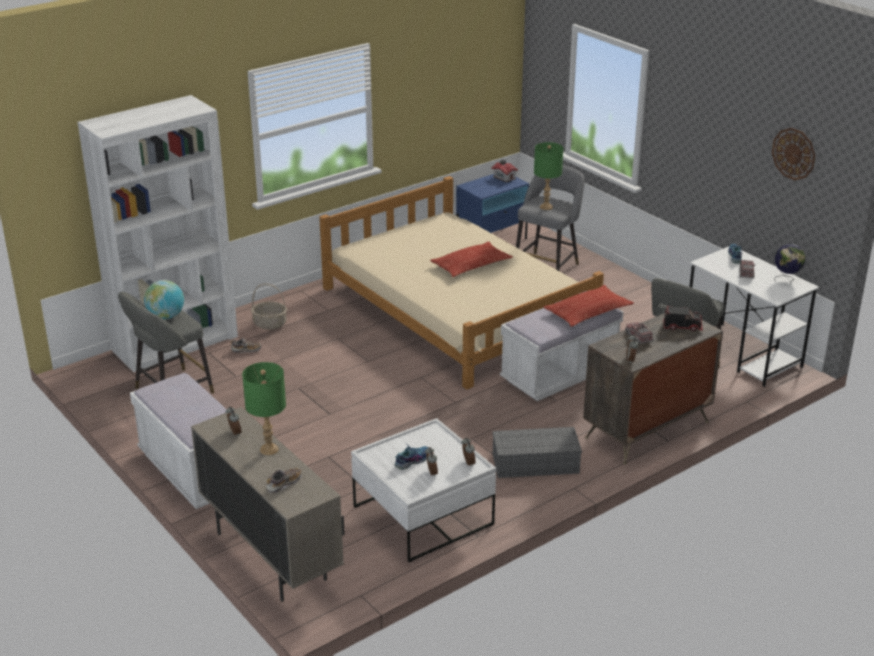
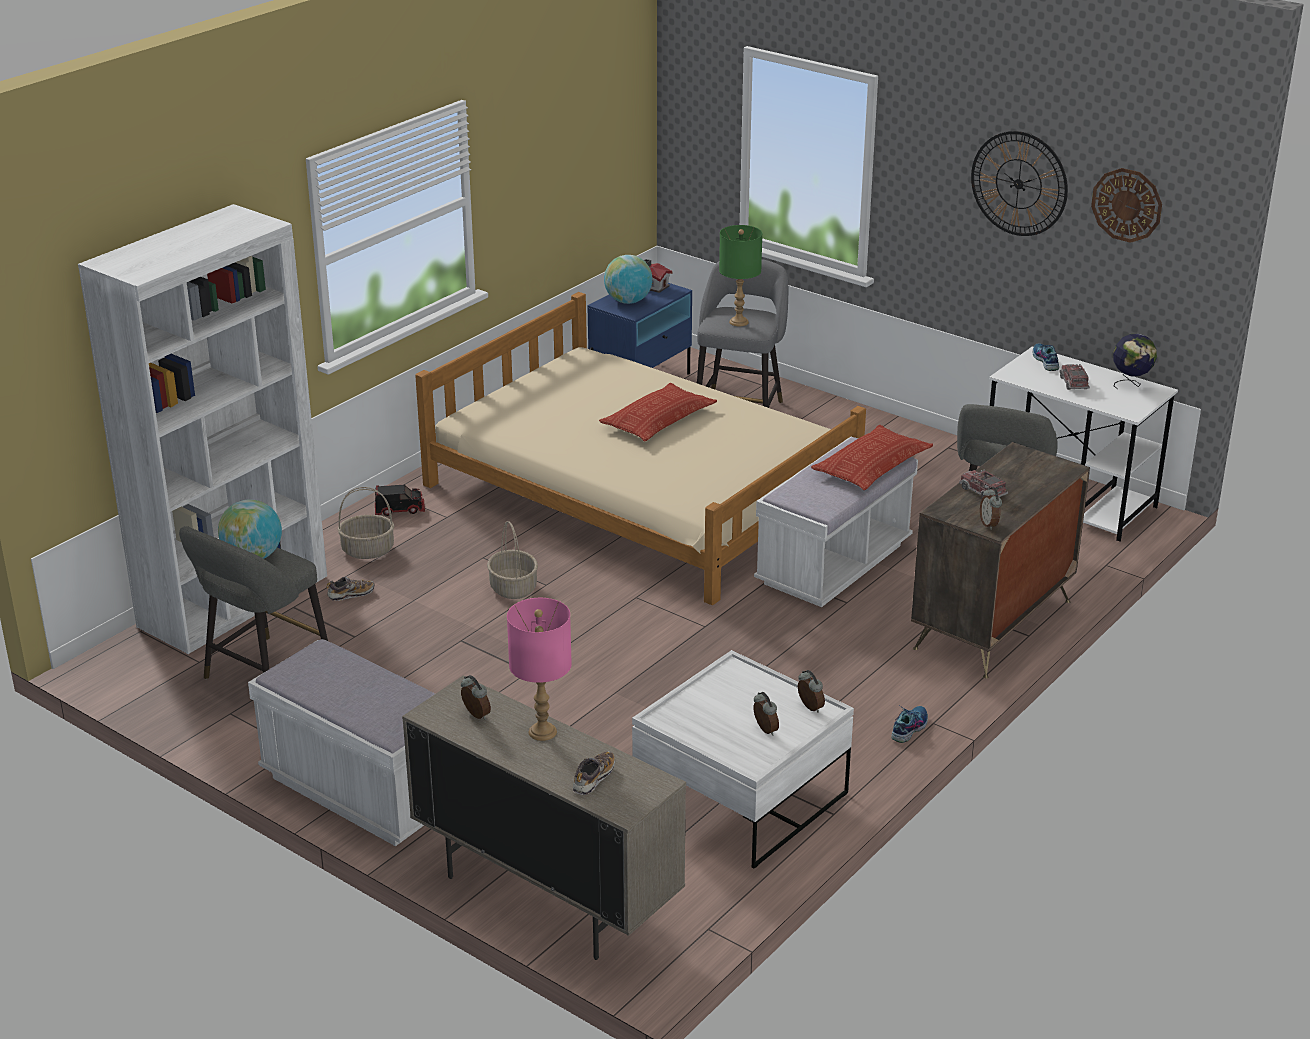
camera: 15 degrees left, 0 degrees up
green table lamp [242,362,286,455] -> pink table lamp [507,598,572,741]
shoe [395,446,428,470] -> shoe moved to [891,705,928,743]
grey storage box [492,427,582,478] -> none
toy truck [663,306,703,331] -> toy truck moved to [375,485,425,516]
none -> basket [487,521,538,599]
none -> globe [604,255,653,304]
none -> wall clock [971,131,1068,236]

